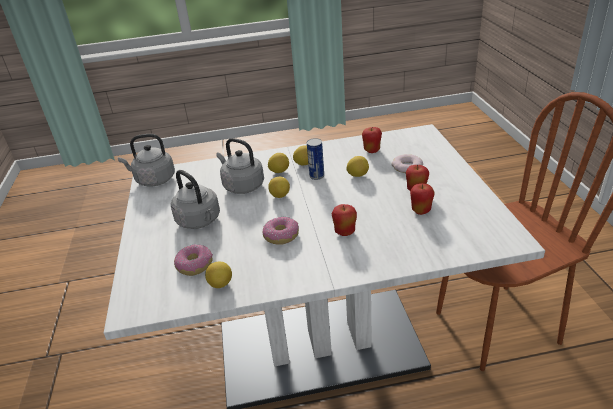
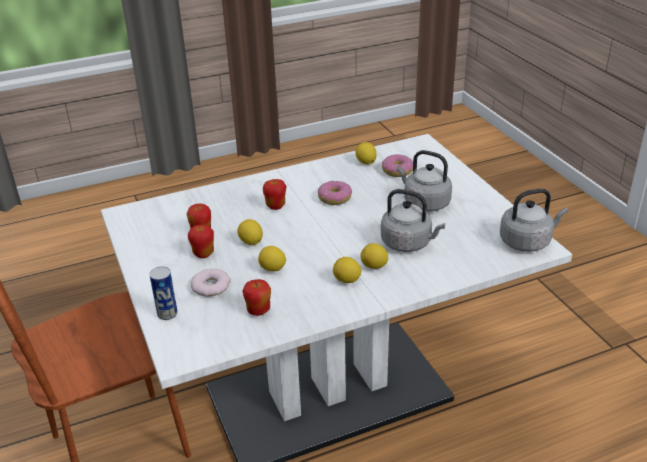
camera: 165 degrees right, 0 degrees up
lemon [268,177,290,198] -> lemon moved to [238,219,263,245]
can [307,138,324,180] -> can moved to [149,266,178,320]

